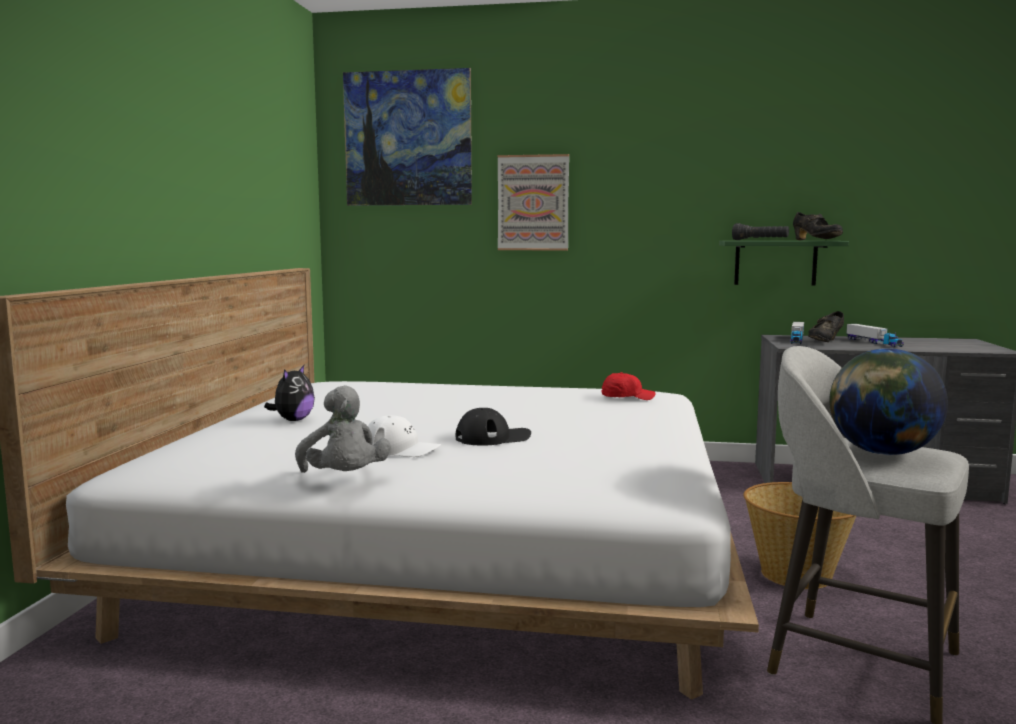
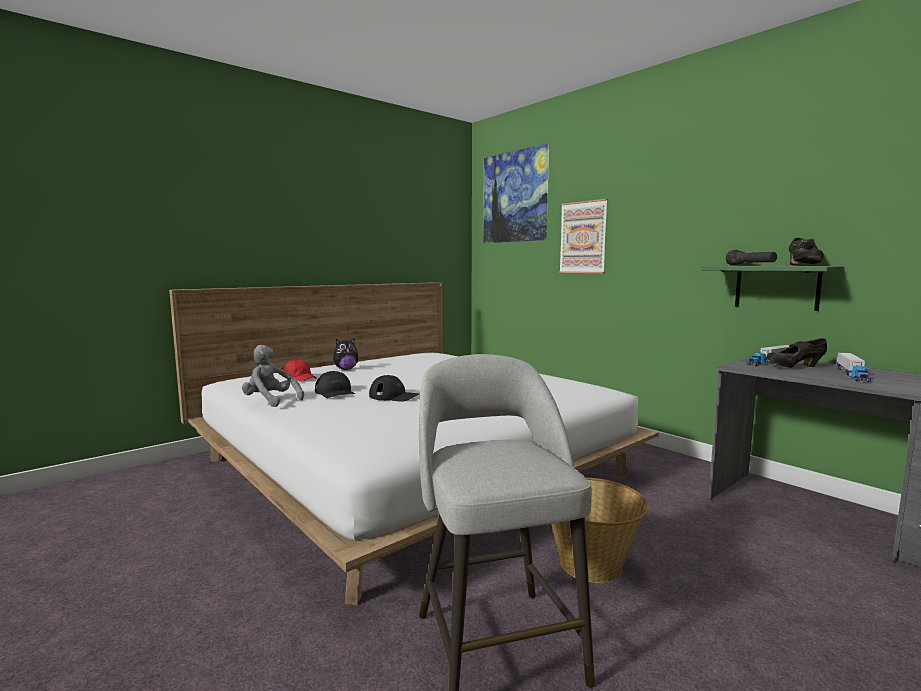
camera: 40 degrees right, 0 degrees up
grey plush toy [295,385,391,473] -> grey plush toy turned 105 degrees clockwise [242,345,304,407]
white cap [368,415,441,457] -> black cap [315,371,355,398]
red cap [601,372,655,400] -> red cap moved to [284,359,317,382]
globe [829,348,948,455] -> none

